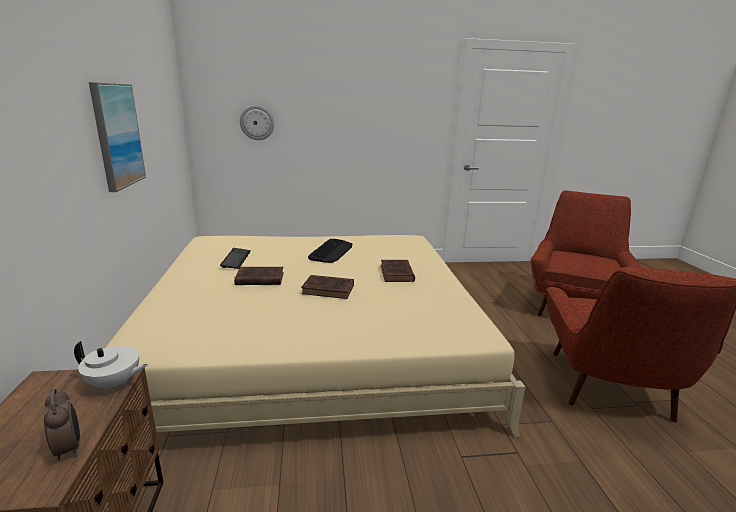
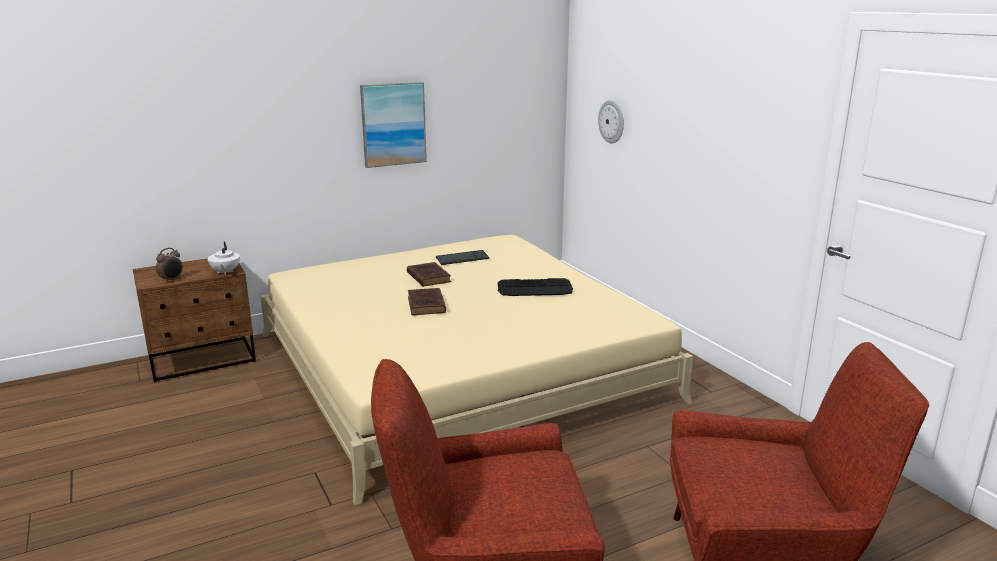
camera: 70 degrees right, 0 degrees up
brown book [381,260,415,282] -> none

